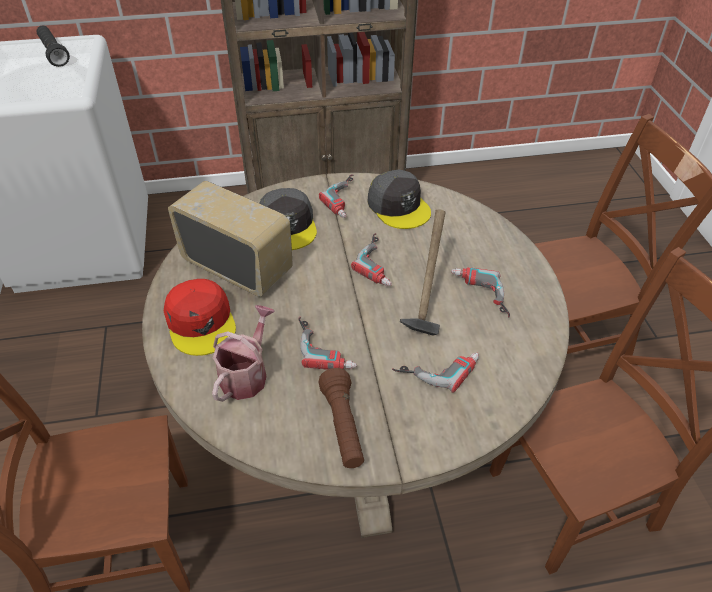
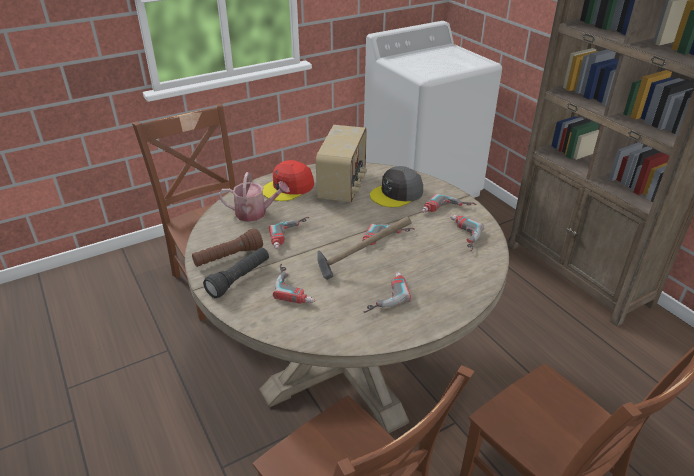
camera: 70 degrees right, 10 degrees down
black flashlight [36,26,70,67] -> black flashlight moved to [203,247,269,298]
grey cap [367,170,431,229] -> power drill [450,215,484,252]

